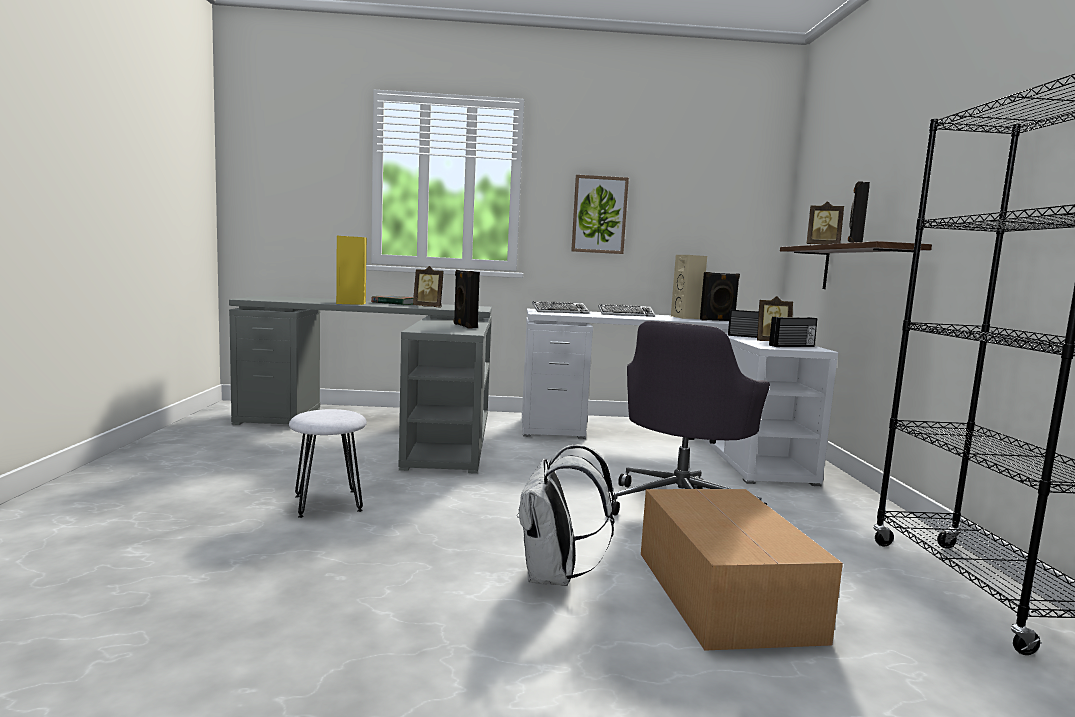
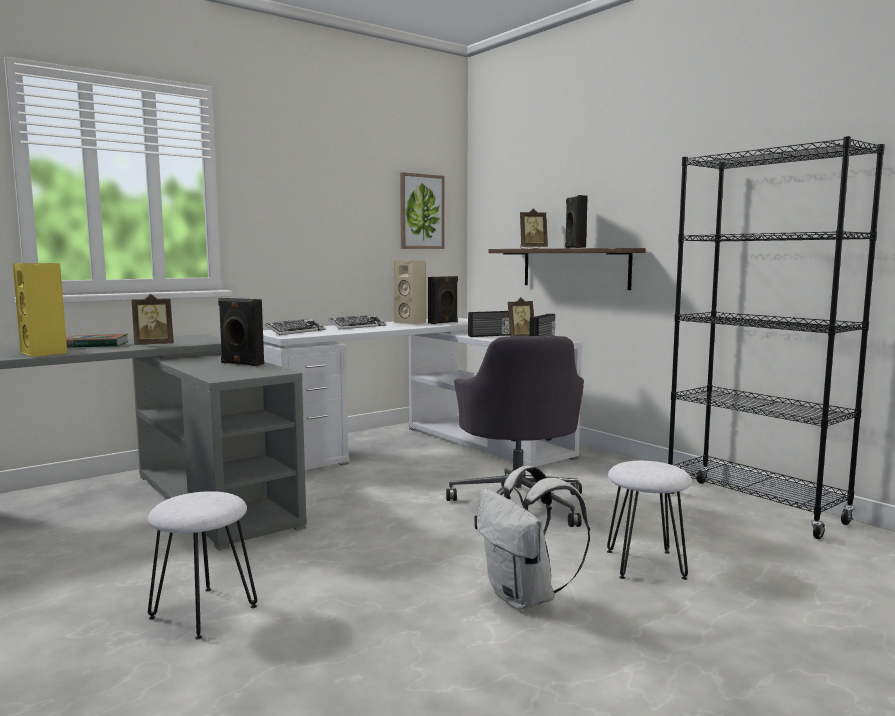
camera: 35 degrees left, 0 degrees up
picture [571,175,629,254] -> picture moved to [400,172,445,249]
cardboard box [641,489,843,651] -> white stool [607,461,692,580]

